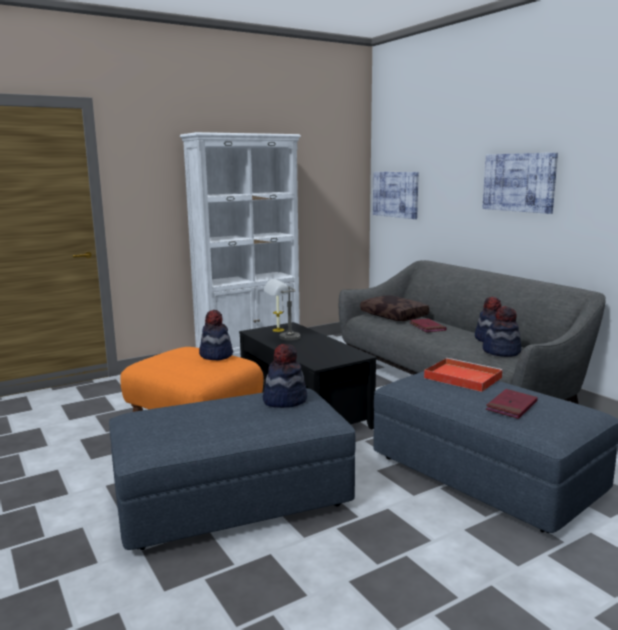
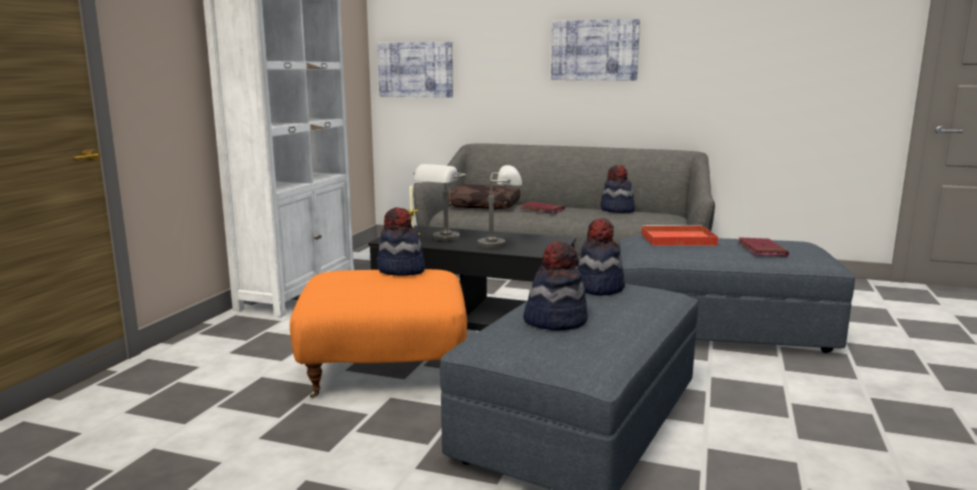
camera: 40 degrees left, 0 degrees up
hat [482,306,522,357] -> hat moved to [523,241,588,330]
none -> grey table lamp [477,165,522,248]

